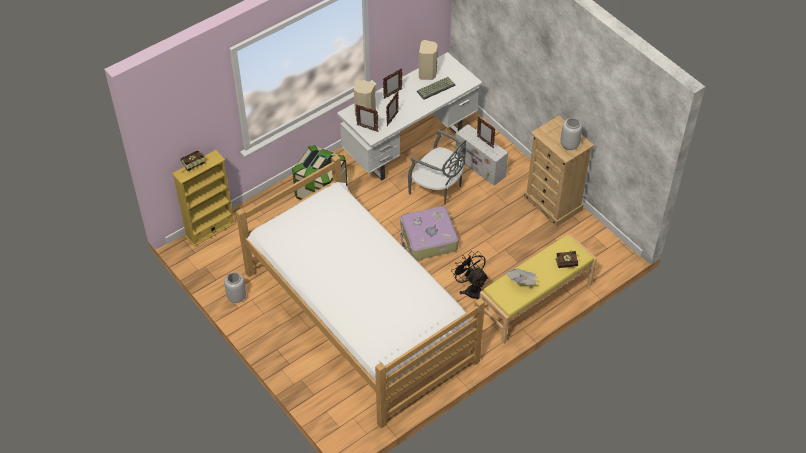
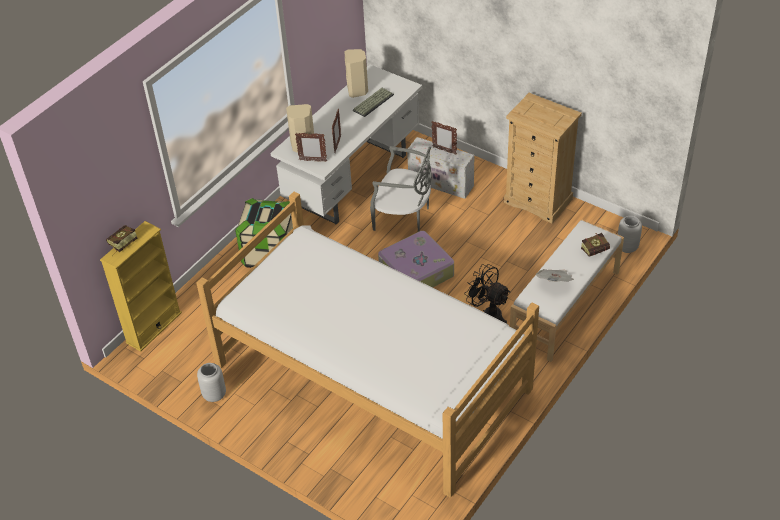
camera: 15 degrees left, 5 degrees down
picture frame [383,68,402,99] -> none
yellow bench [479,234,597,344] -> white bench [510,220,624,362]
grey vase [560,118,582,150] -> grey vase moved to [618,215,642,253]

